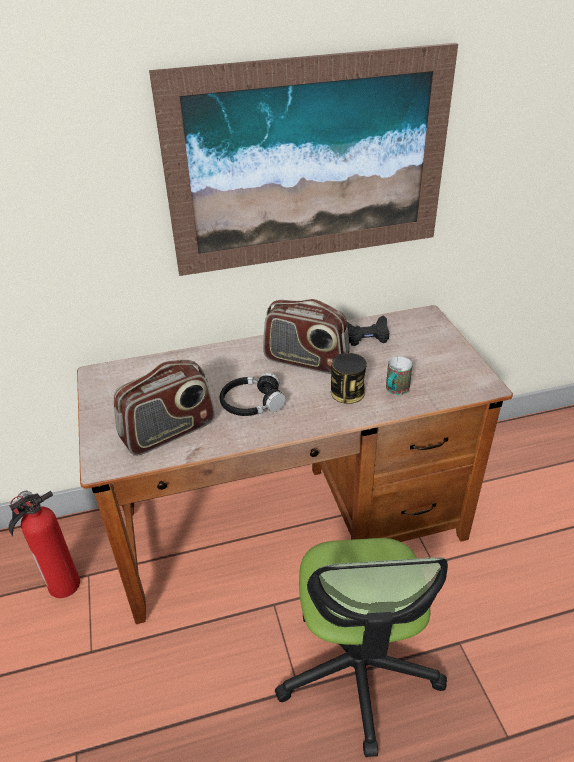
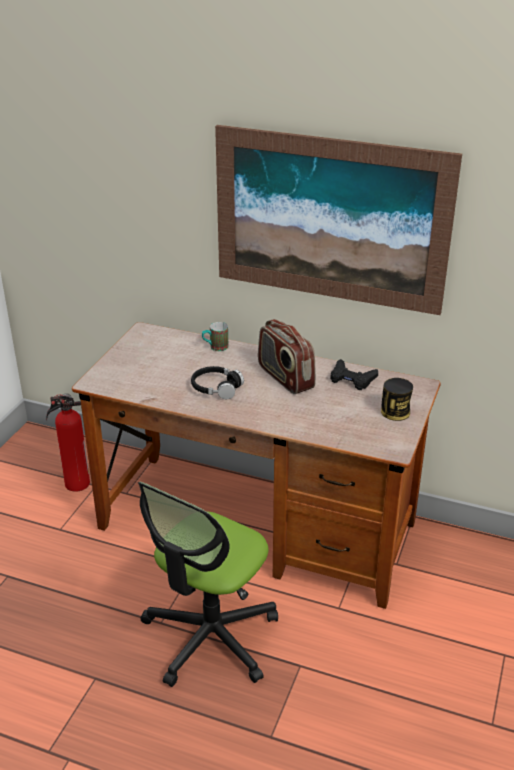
camera: 35 degrees right, 5 degrees down
radio [113,360,215,456] -> none
can [331,353,367,404] -> can moved to [381,378,413,421]
mug [386,356,413,395] -> mug moved to [202,322,229,351]

